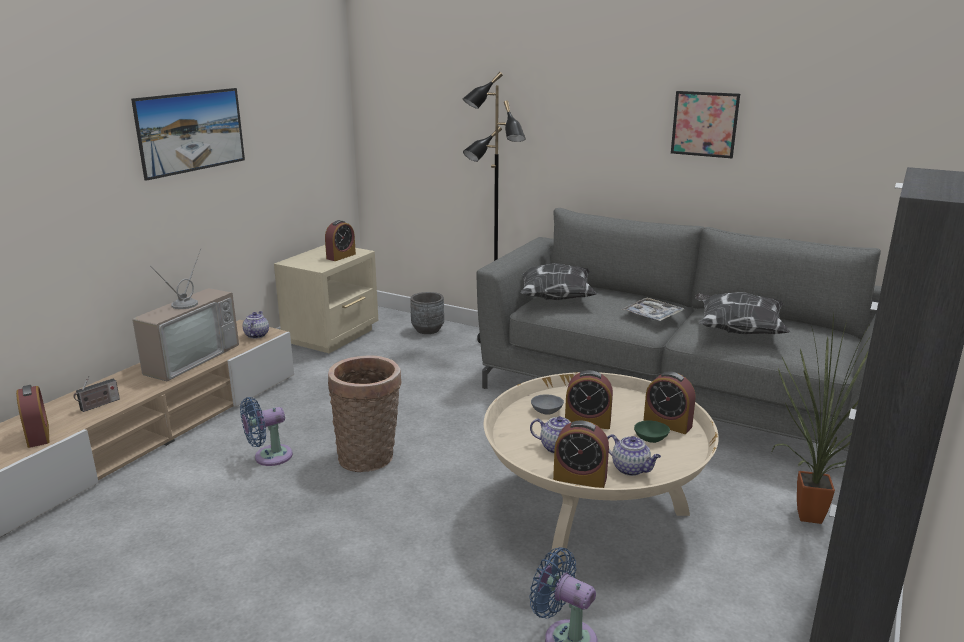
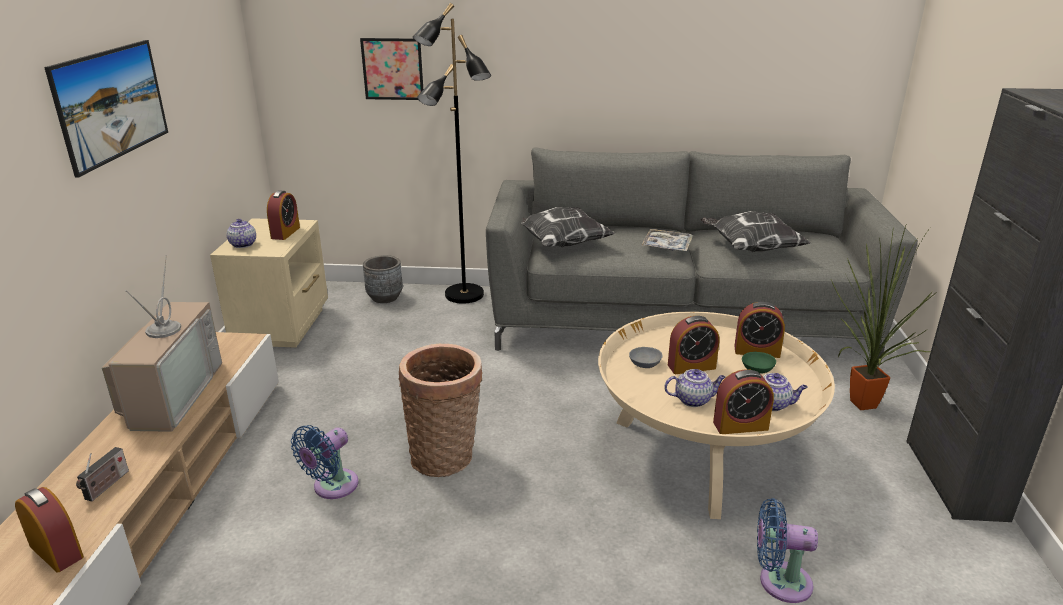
camera: 25 degrees left, 5 degrees up
teapot [243,311,269,339] -> teapot moved to [226,219,256,248]
picture [671,91,740,158] -> picture moved to [360,38,423,100]

